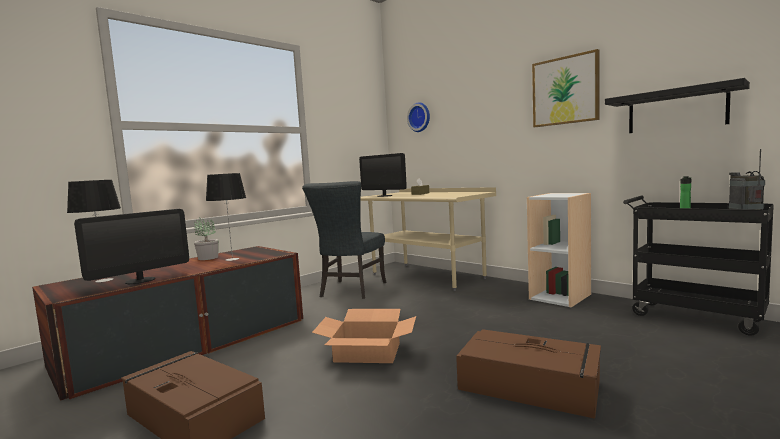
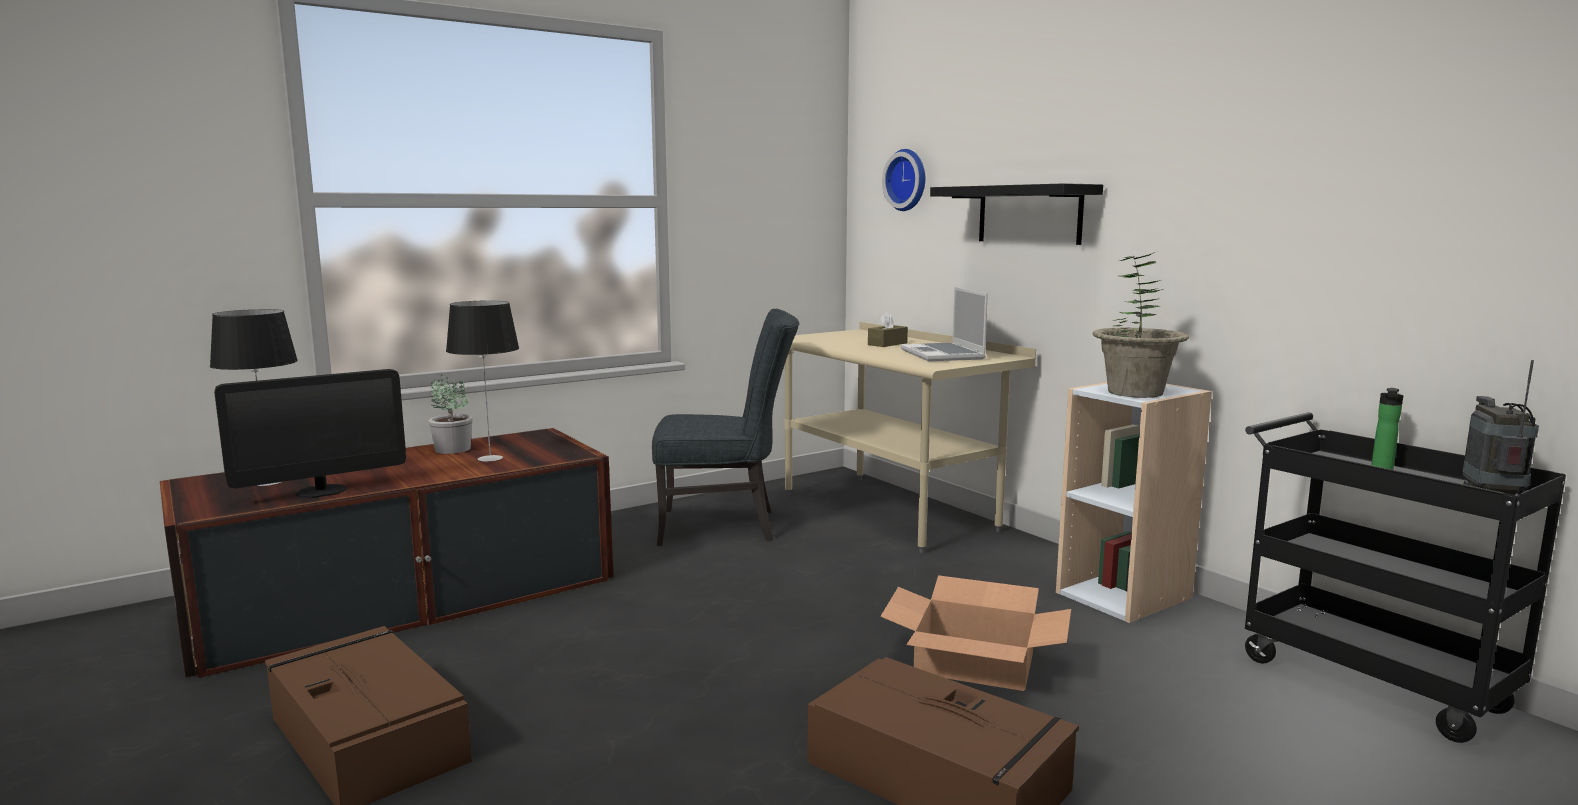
camera: 10 degrees right, 5 degrees up
grey chair [302,181,387,299] -> grey chair turned 120 degrees counterclockwise [652,309,799,546]
cardboard box [312,309,416,363] -> cardboard box moved to [880,575,1071,691]
monitor [359,153,407,197] -> none
picture [532,49,599,127] -> none
black shelf [605,78,750,133] -> black shelf moved to [930,183,1103,245]
none -> laptop [901,287,988,361]
none -> potted plant [1093,252,1189,398]

